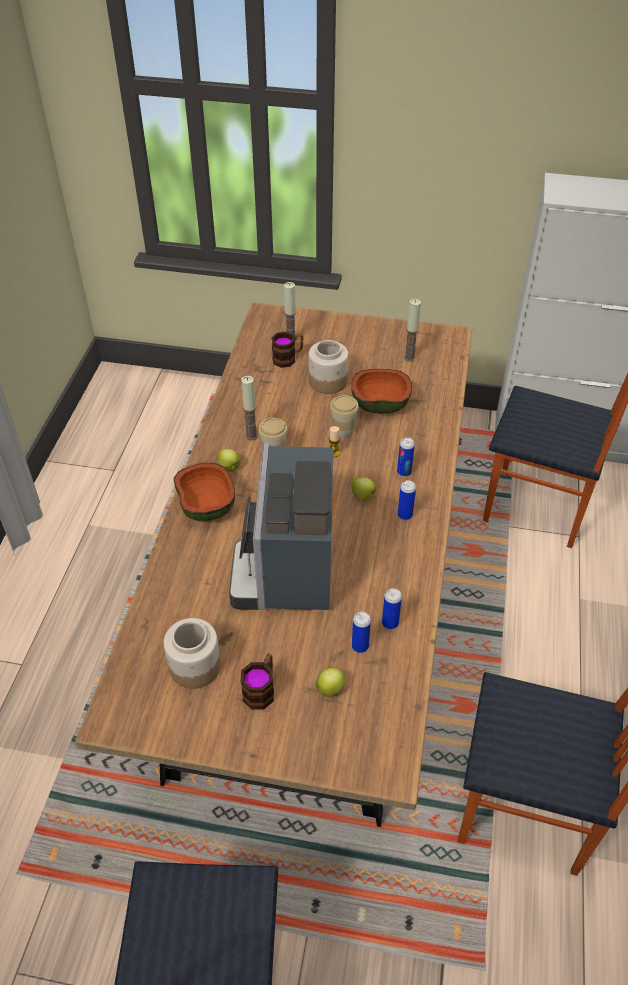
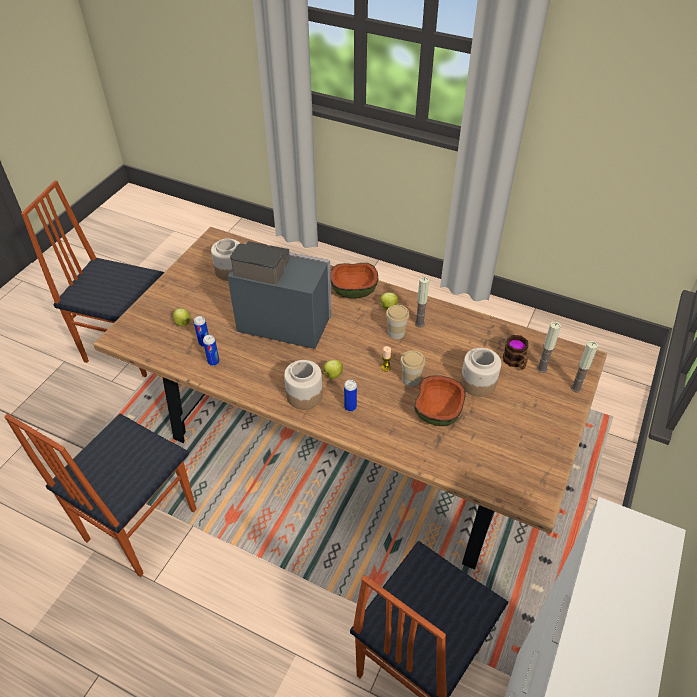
camera: 105 degrees right, 0 degrees up
mug [240,654,274,709] -> none
can [398,480,416,520] -> jar [284,360,323,410]
candle [404,299,421,362] -> candle moved to [570,341,598,392]

